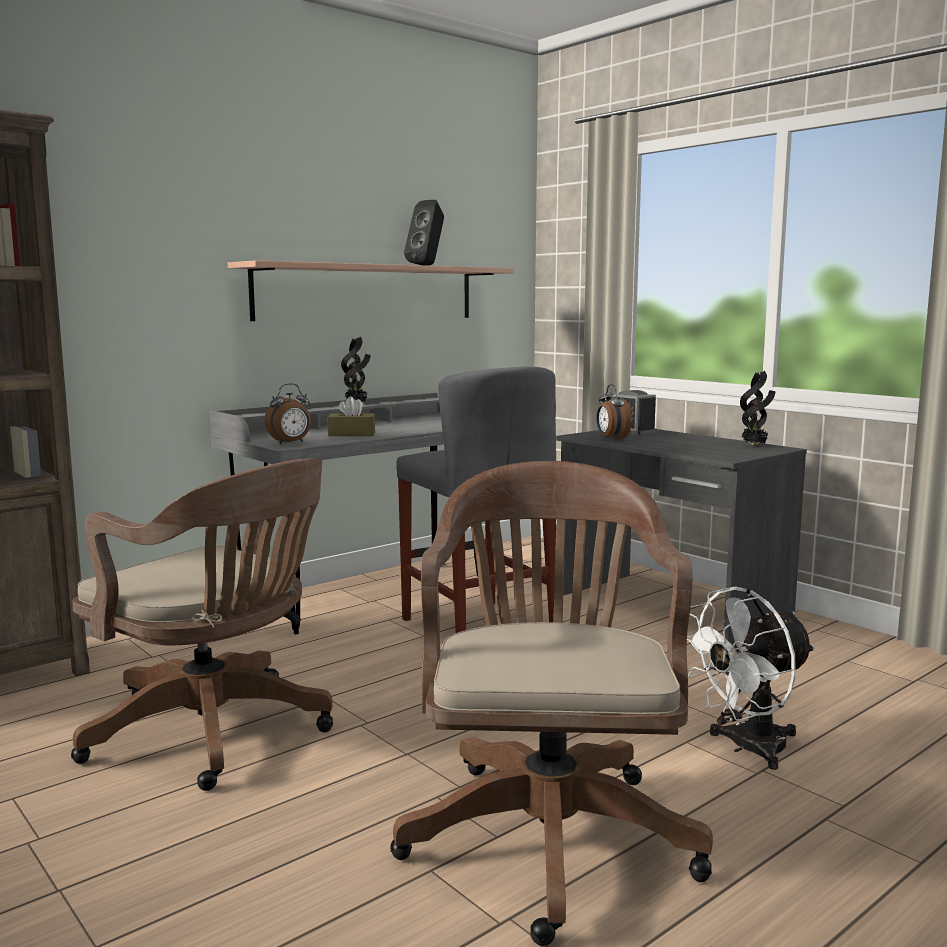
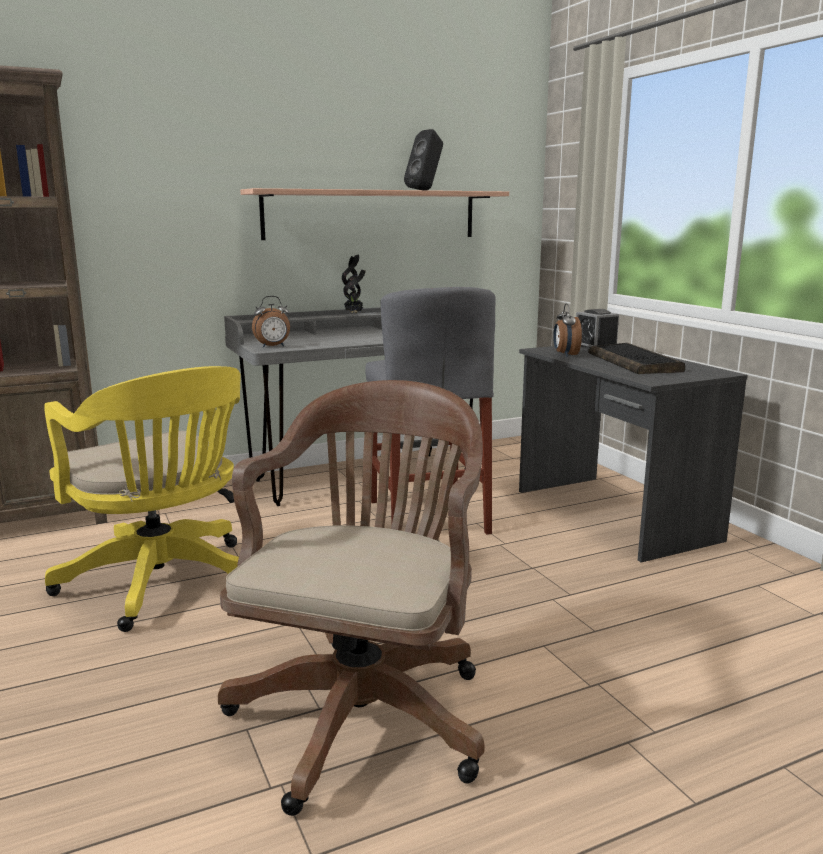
camera: 15 degrees right, 5 degrees up
brown office chair [71,458,333,791] -> yellow office chair [44,366,241,632]
brown tissue box [327,396,375,436] -> none
white fan [687,586,815,770] -> none
potted plant [740,371,775,446] -> none
none -> keyboard [588,343,685,374]

